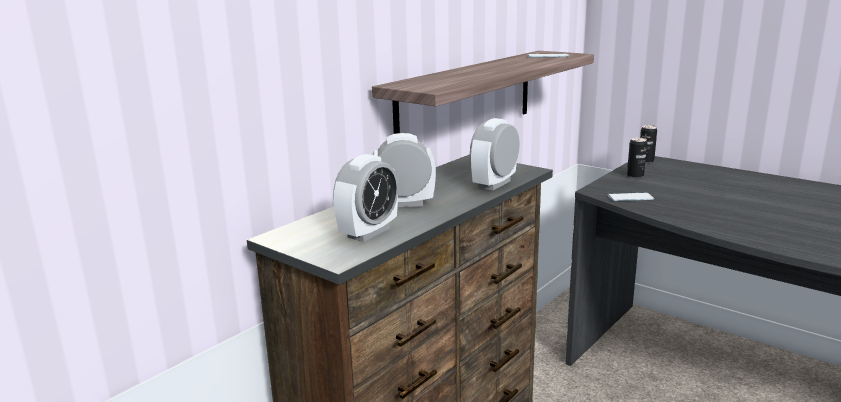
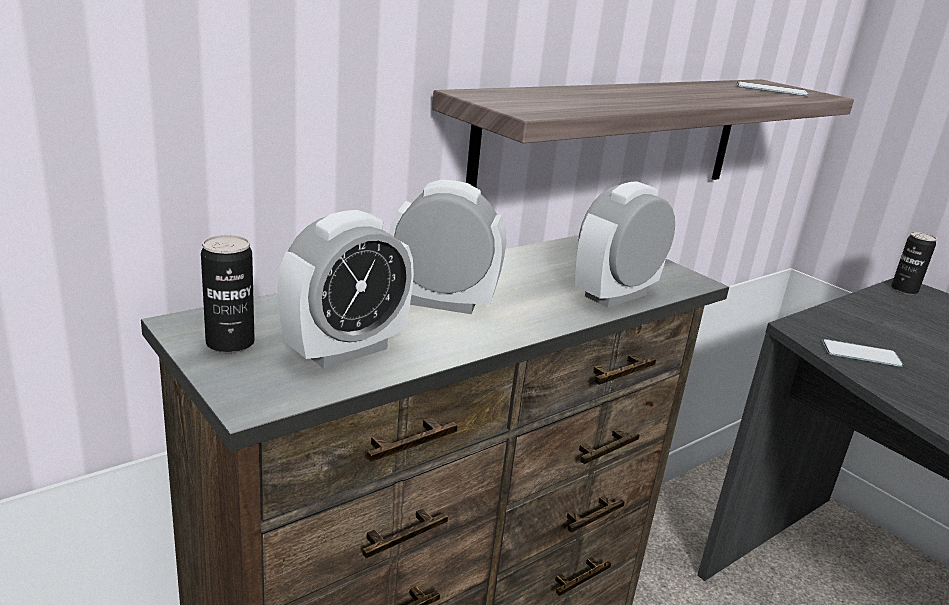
camera: 10 degrees right, 5 degrees up
can [627,137,647,178] -> can moved to [201,235,255,353]

